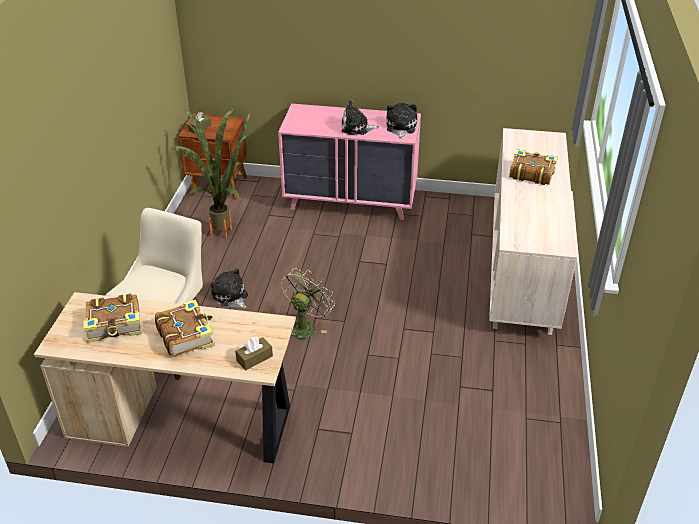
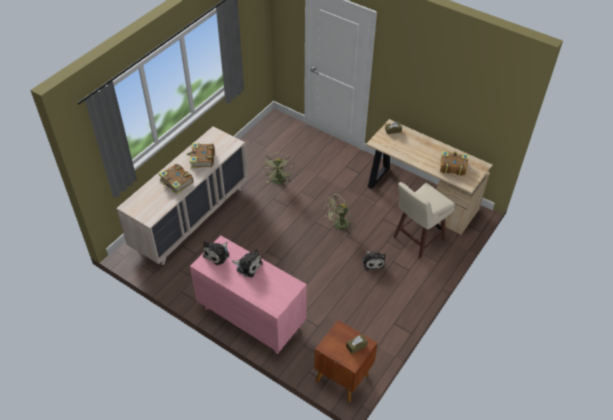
camera: 155 degrees left, 10 degrees up
book [155,299,215,357] -> book moved to [186,143,215,168]
potted plant [171,108,251,239] -> none
none -> green fan [262,153,294,184]

